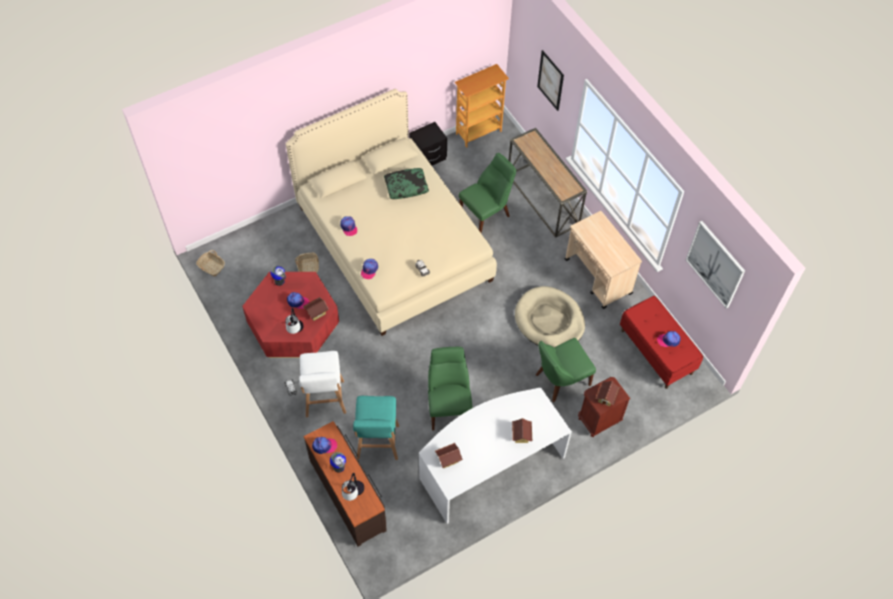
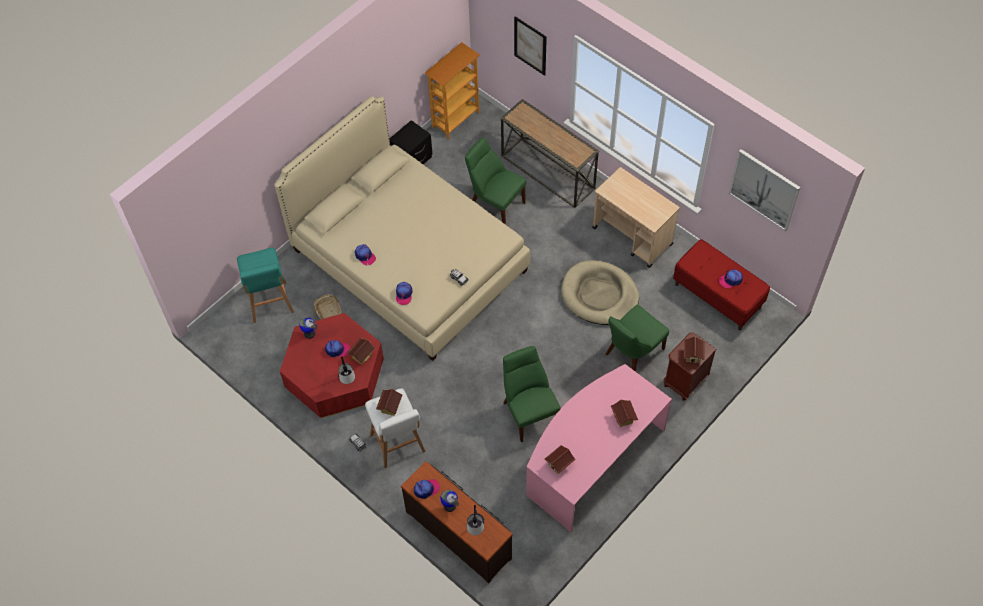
camera: 15 degrees left, 0 degrees up
basket [196,250,225,276] -> none
turquoise stool [353,396,399,460] -> turquoise stool moved to [237,248,294,323]
pillow [384,168,429,199] -> none
white desk [419,387,572,524] -> pink desk [526,364,672,532]
green chair [459,153,516,233] -> green chair turned 90 degrees counterclockwise [465,137,526,225]
none -> toy house [376,389,403,416]

